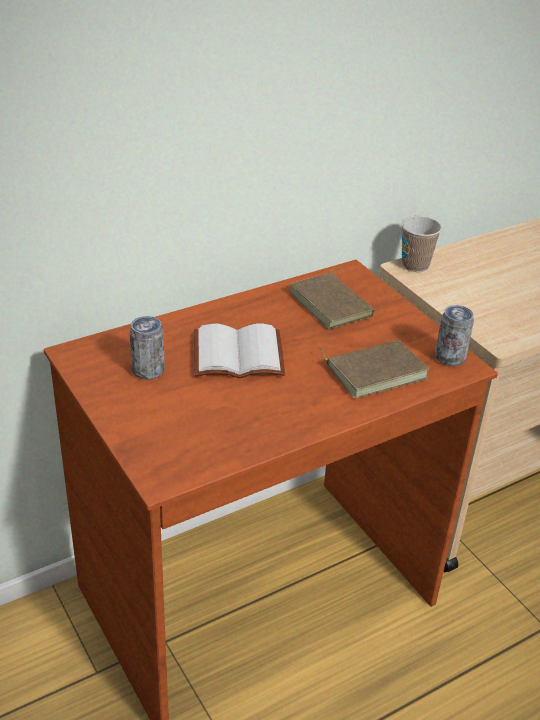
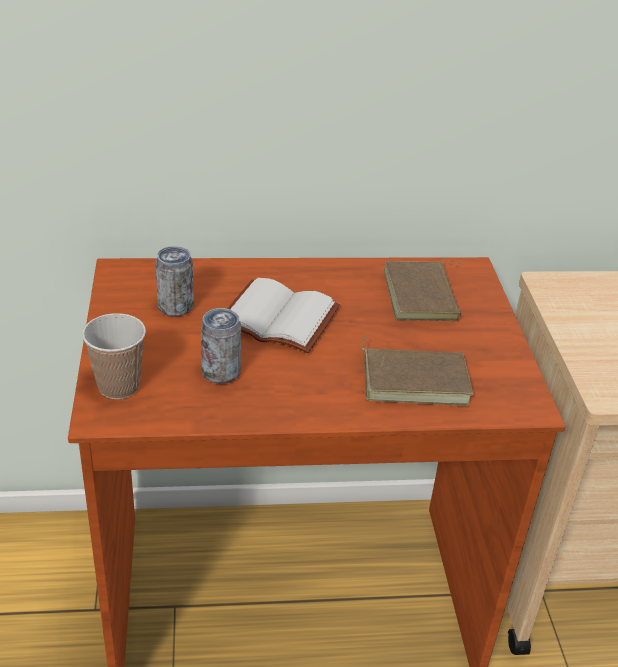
camera: 25 degrees right, 0 degrees up
cup [402,216,442,272] -> cup moved to [82,313,146,399]
can [435,305,474,366] -> can moved to [201,308,241,384]

